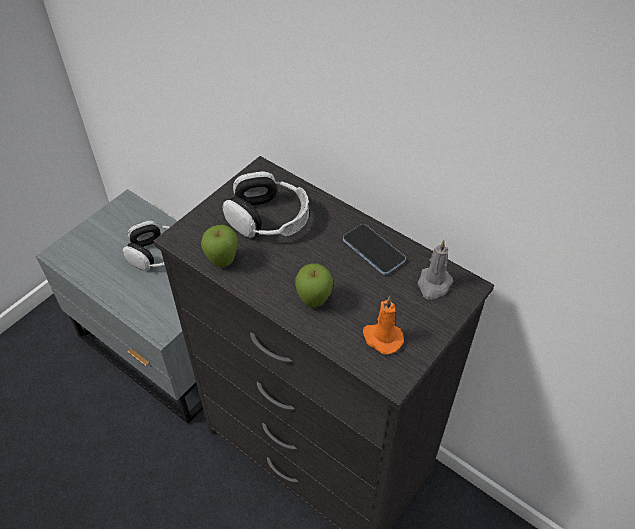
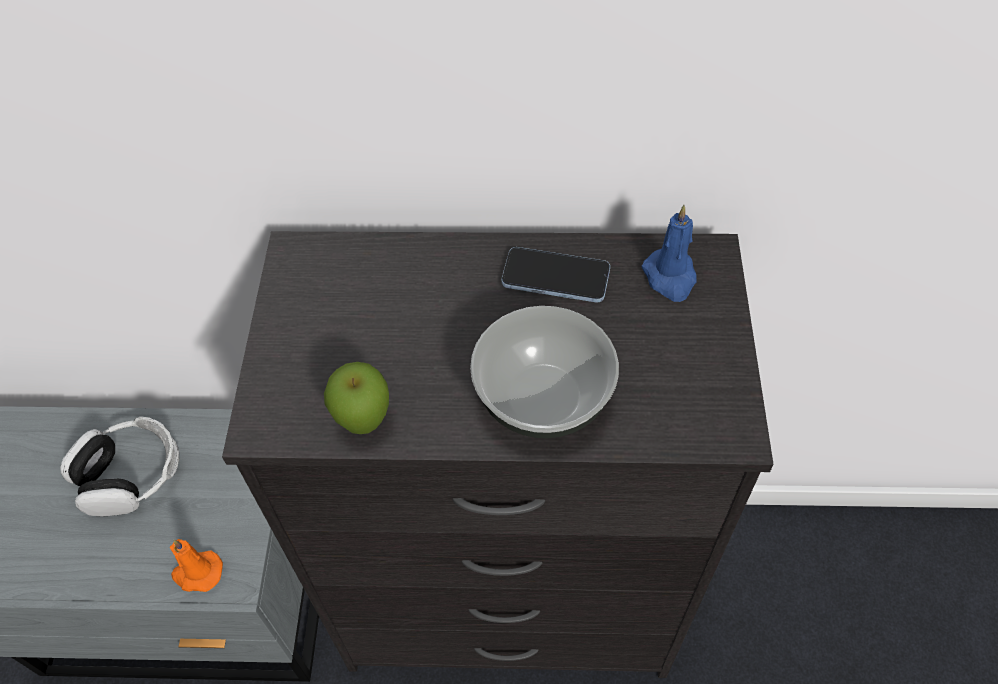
camera: 35 degrees left, 5 degrees up
headphones [222,171,309,238] -> none
apple [295,263,333,307] -> bowl [470,306,619,439]
orange candle [363,297,404,354] -> orange candle moved to [170,539,223,592]
grey candle [418,240,453,300] -> blue candle [642,205,697,302]

